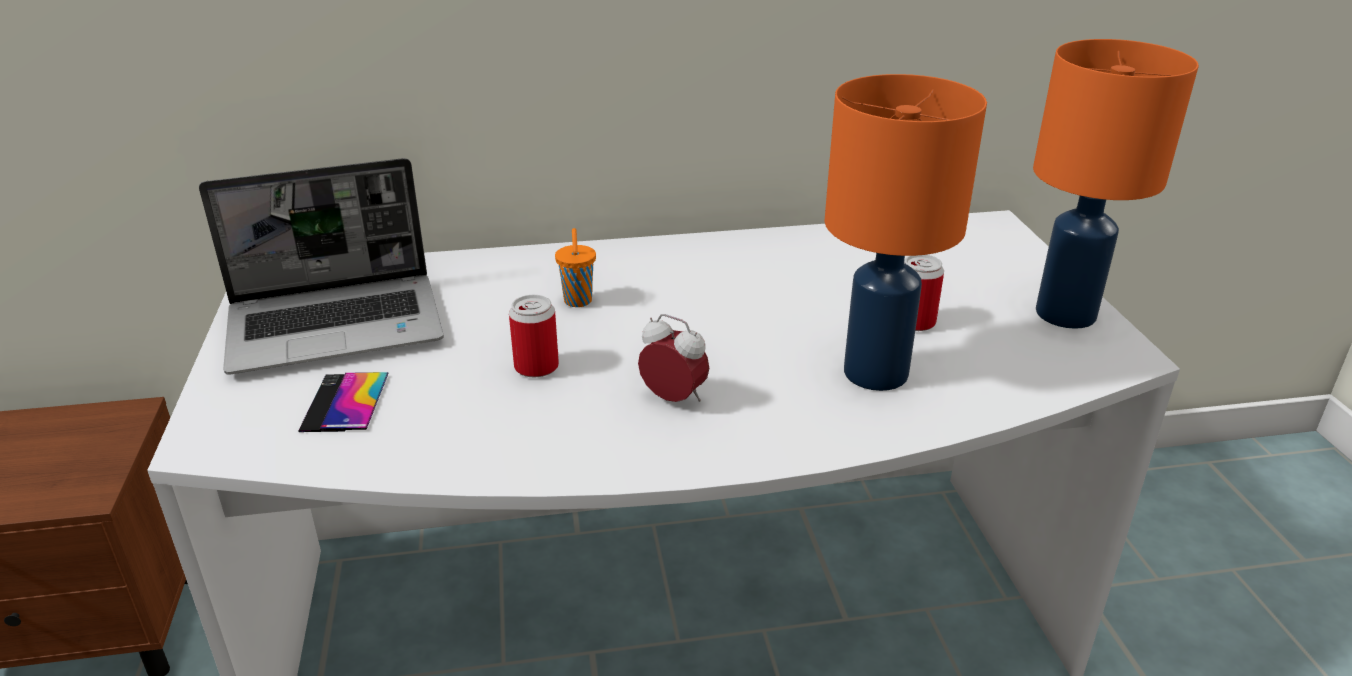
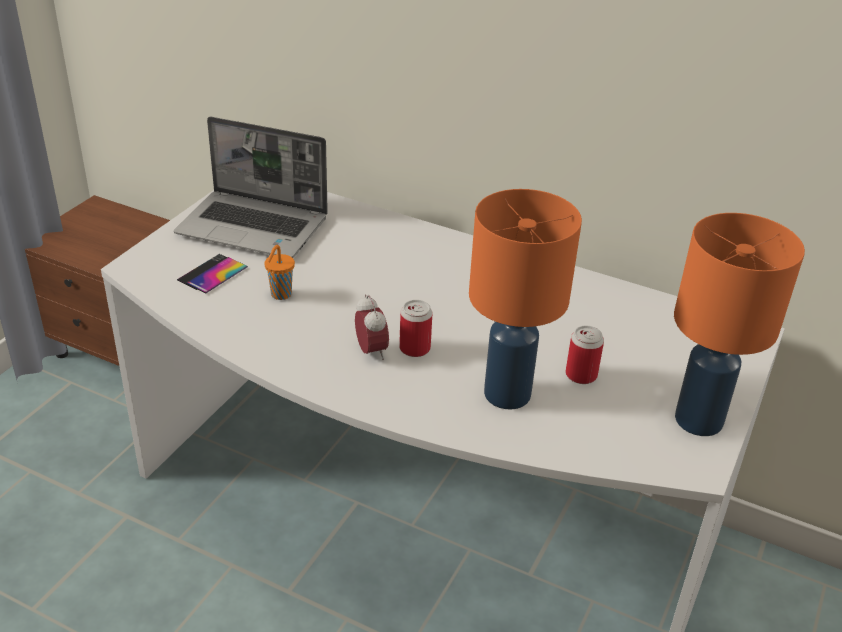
camera: 35 degrees right, 5 degrees up
can [509,295,559,377] -> can moved to [399,300,433,357]
orange cup [555,228,596,307] -> orange cup moved to [264,245,295,300]

